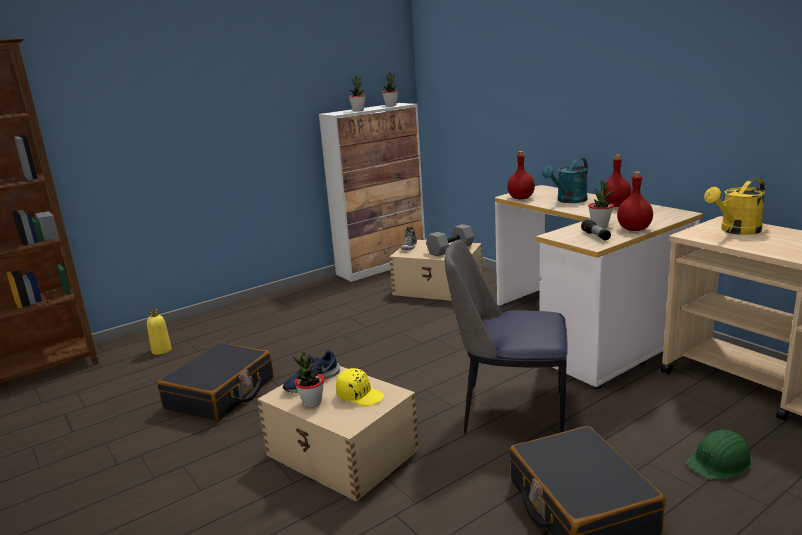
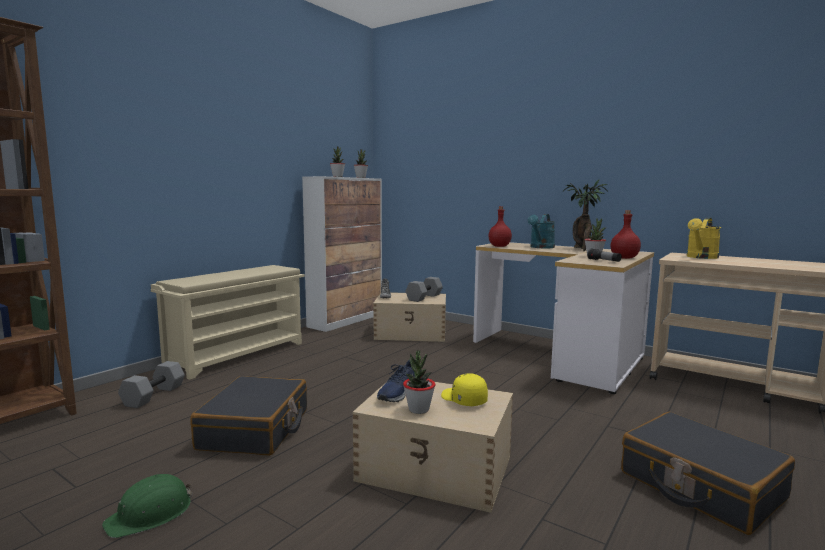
camera: 20 degrees left, 10 degrees down
yellow bottle [147,309,172,355] -> grey dumbbell [118,361,185,408]
yellow cap [336,368,384,406] -> yellow cap turned 135 degrees counterclockwise [441,373,488,406]
chair [445,239,567,434] -> none
red bottle [604,154,632,207] -> potted plant [562,179,608,252]
green hard hat [686,430,752,479] -> green hard hat moved to [102,474,192,538]
none -> beige shoe rack [151,265,305,380]

